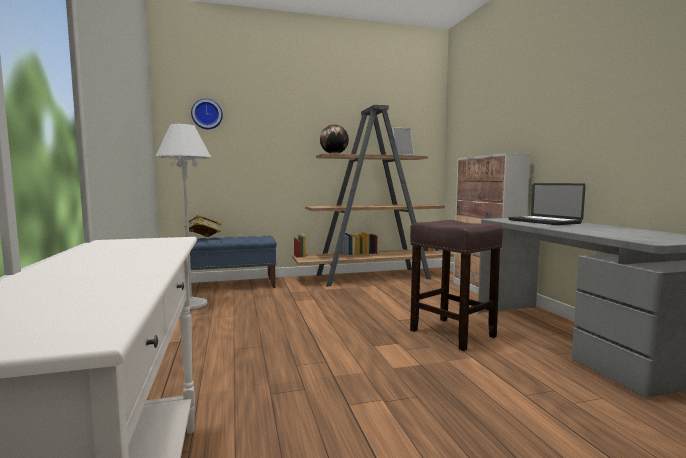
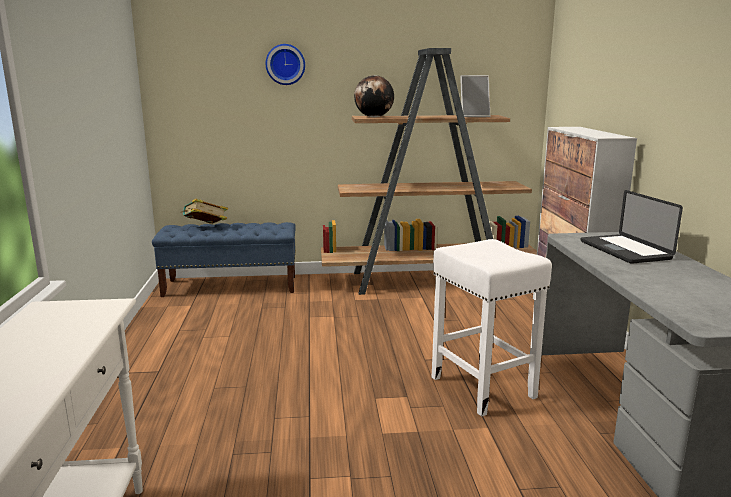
camera: 10 degrees right, 10 degrees up
white floor lamp [155,124,212,309] -> none
wall clock [191,99,223,129] -> wall clock moved to [266,44,305,85]
brown stool [410,220,503,351] -> white stool [432,239,552,417]

